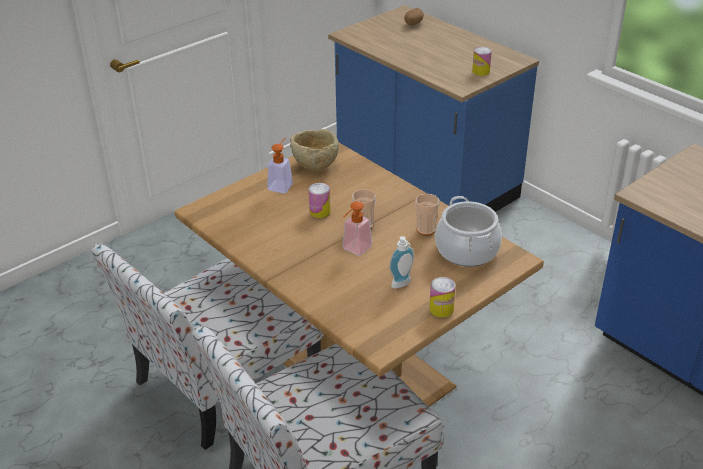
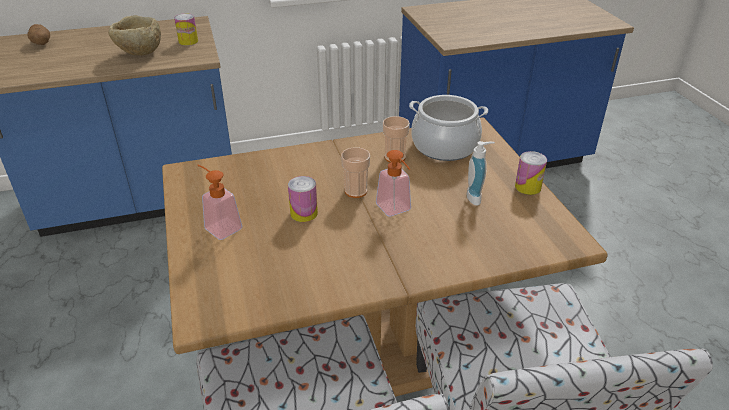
camera: 65 degrees left, 0 degrees up
beige bowl [290,129,339,171] -> beige bowl moved to [108,15,161,56]

